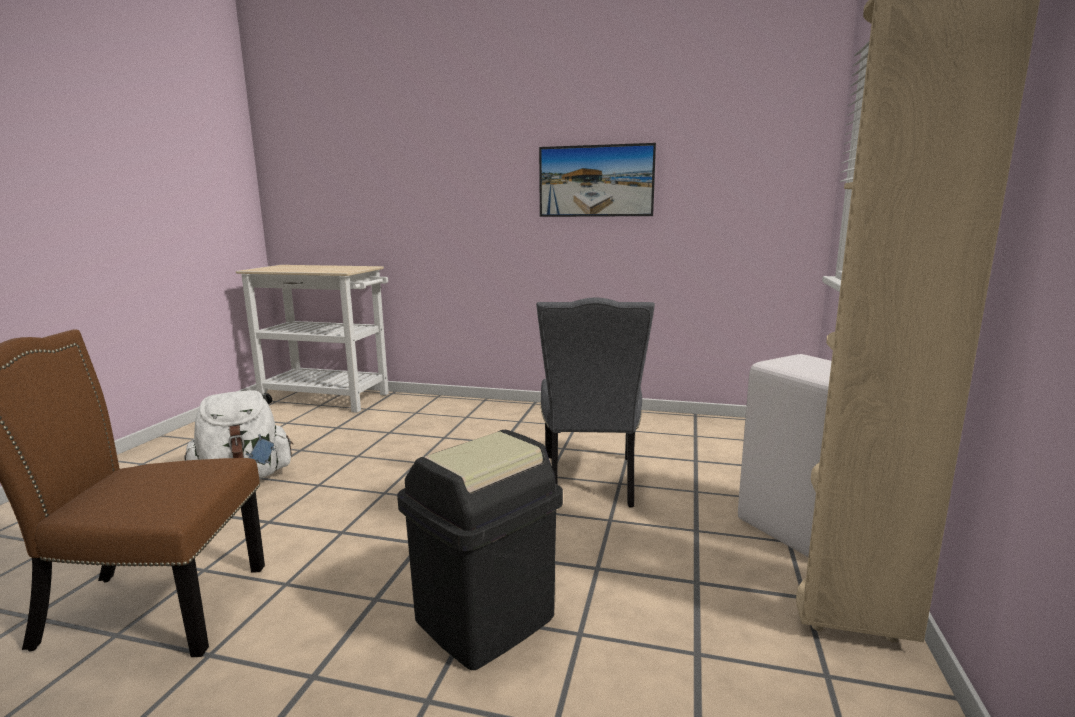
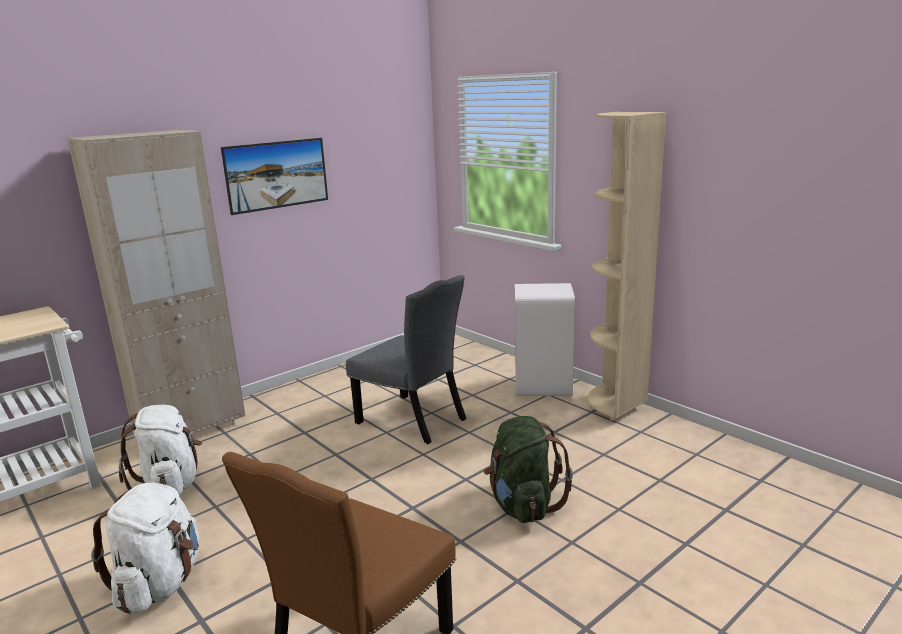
camera: 55 degrees left, 5 degrees up
black trash can [397,430,563,670] -> green backpack [484,416,573,523]
none -> beige cabinet [67,130,245,435]
none -> white backpack [119,405,202,495]

